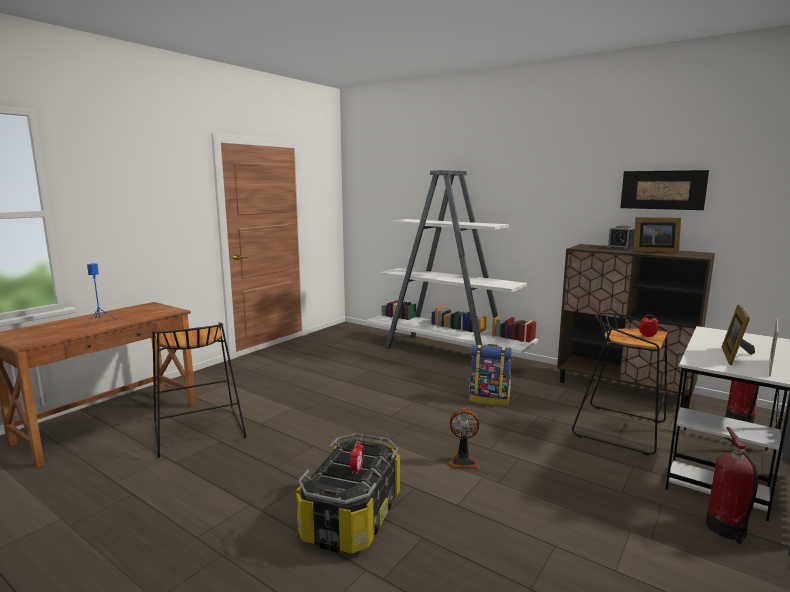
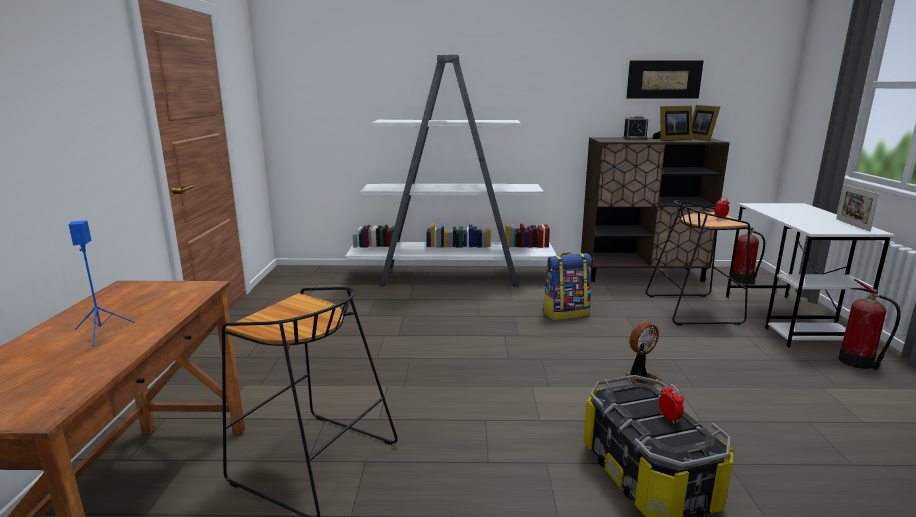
camera: 35 degrees left, 5 degrees up
picture frame [722,304,755,365] -> picture frame moved to [692,105,720,141]

